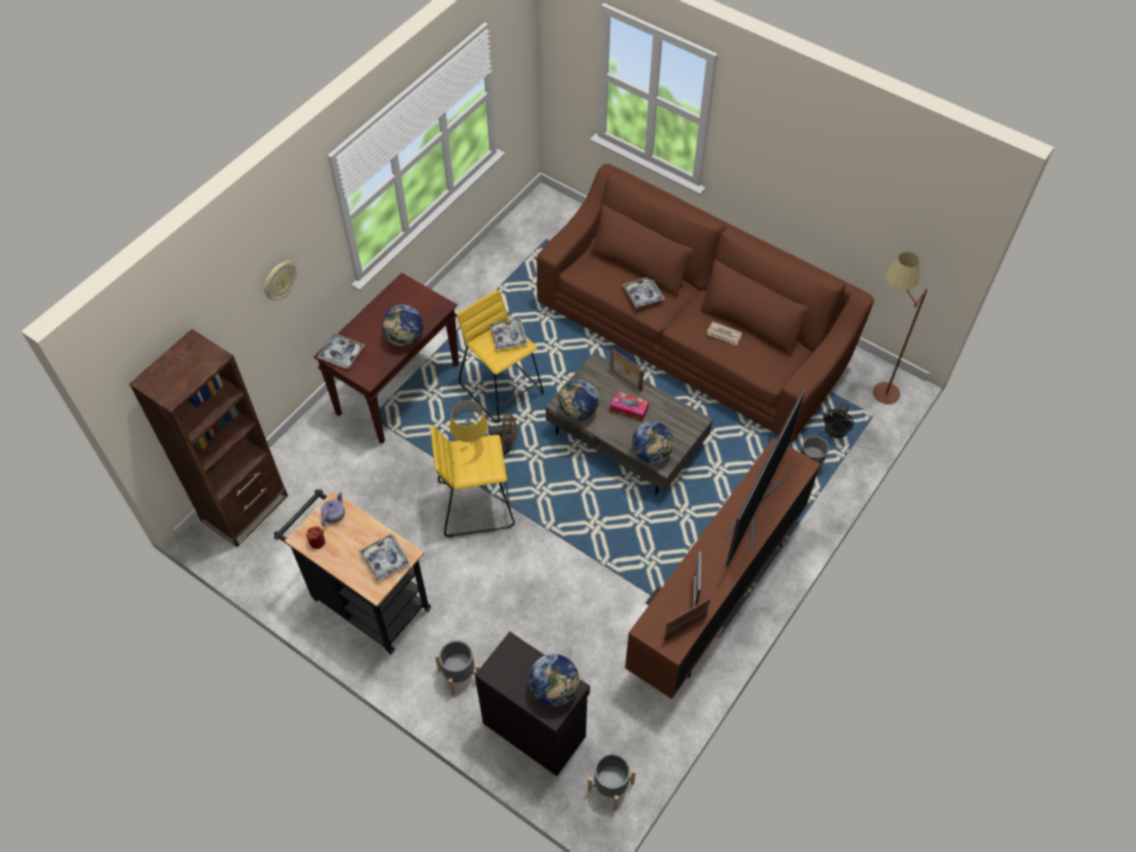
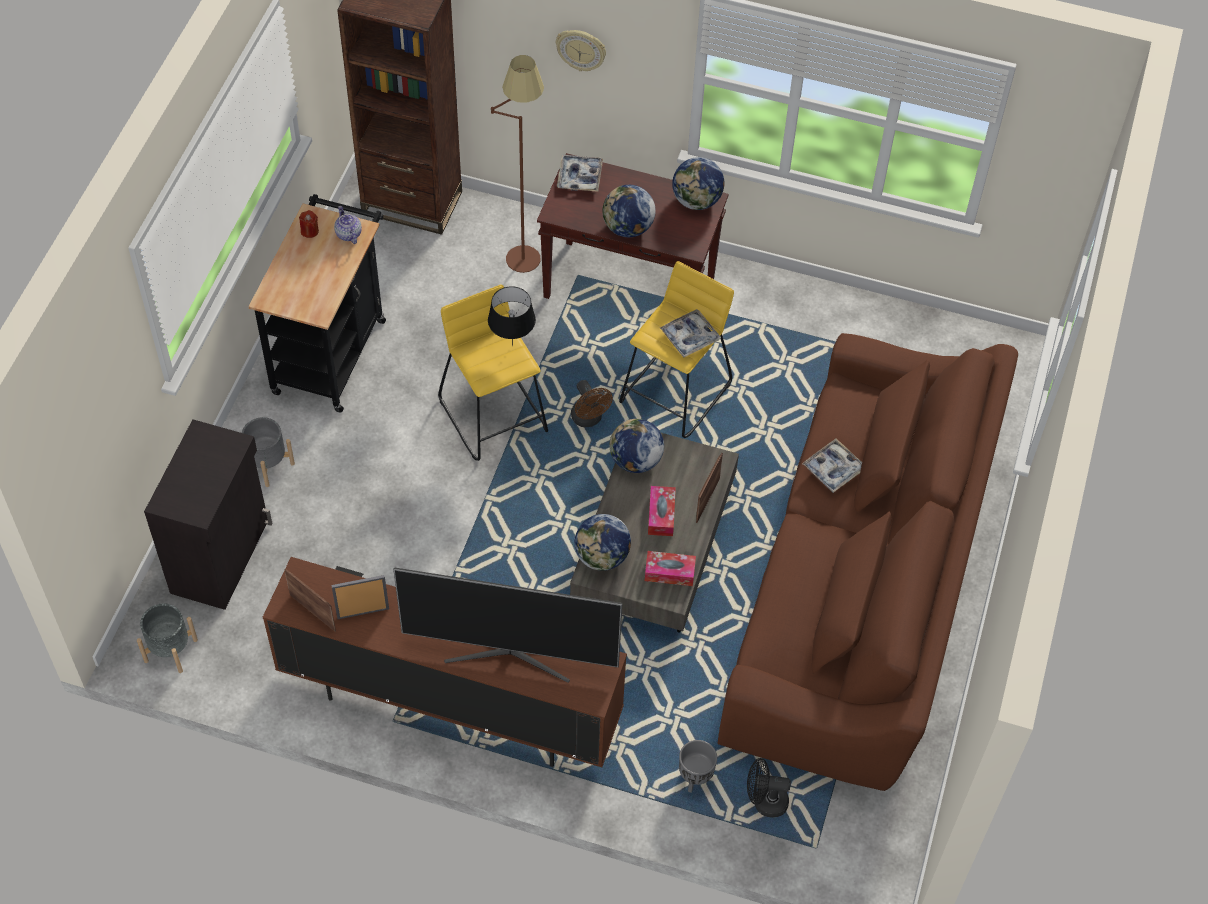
camera: 70 degrees right, 0 degrees up
teapot [321,492,345,526] -> teapot turned 120 degrees counterclockwise [334,206,362,244]
tray [358,534,411,581] -> none
yellow table lamp [450,400,488,442] -> black table lamp [488,286,536,346]
globe [529,654,580,706] -> globe moved to [672,157,724,210]
newspaper [707,321,742,345] -> none
brown floor lamp [873,252,928,404] -> brown floor lamp moved to [491,55,544,273]
none -> tissue box [645,551,696,586]

